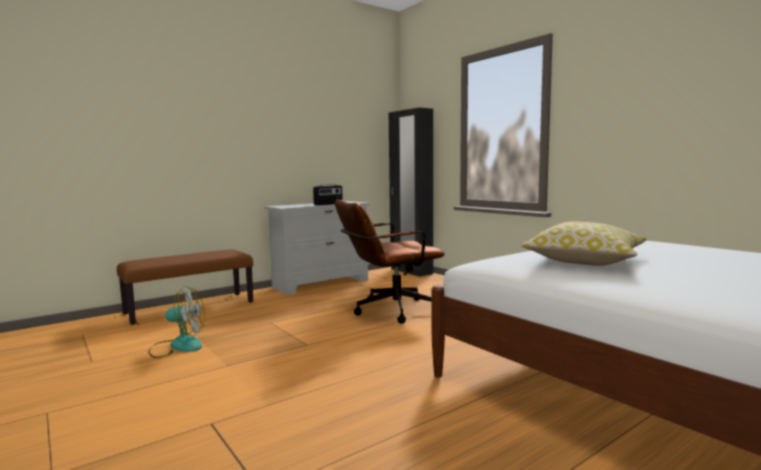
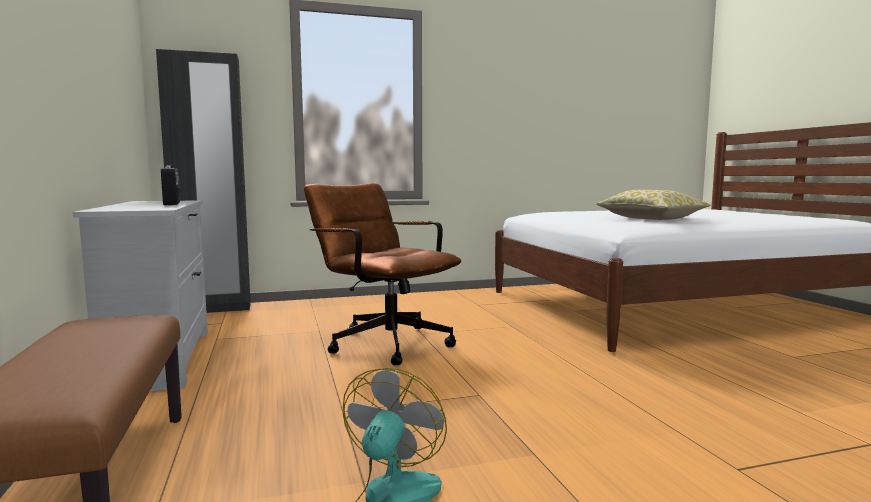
camera: 70 degrees left, 0 degrees up
brown office chair [335,200,445,324] -> brown office chair turned 135 degrees clockwise [304,183,461,365]

